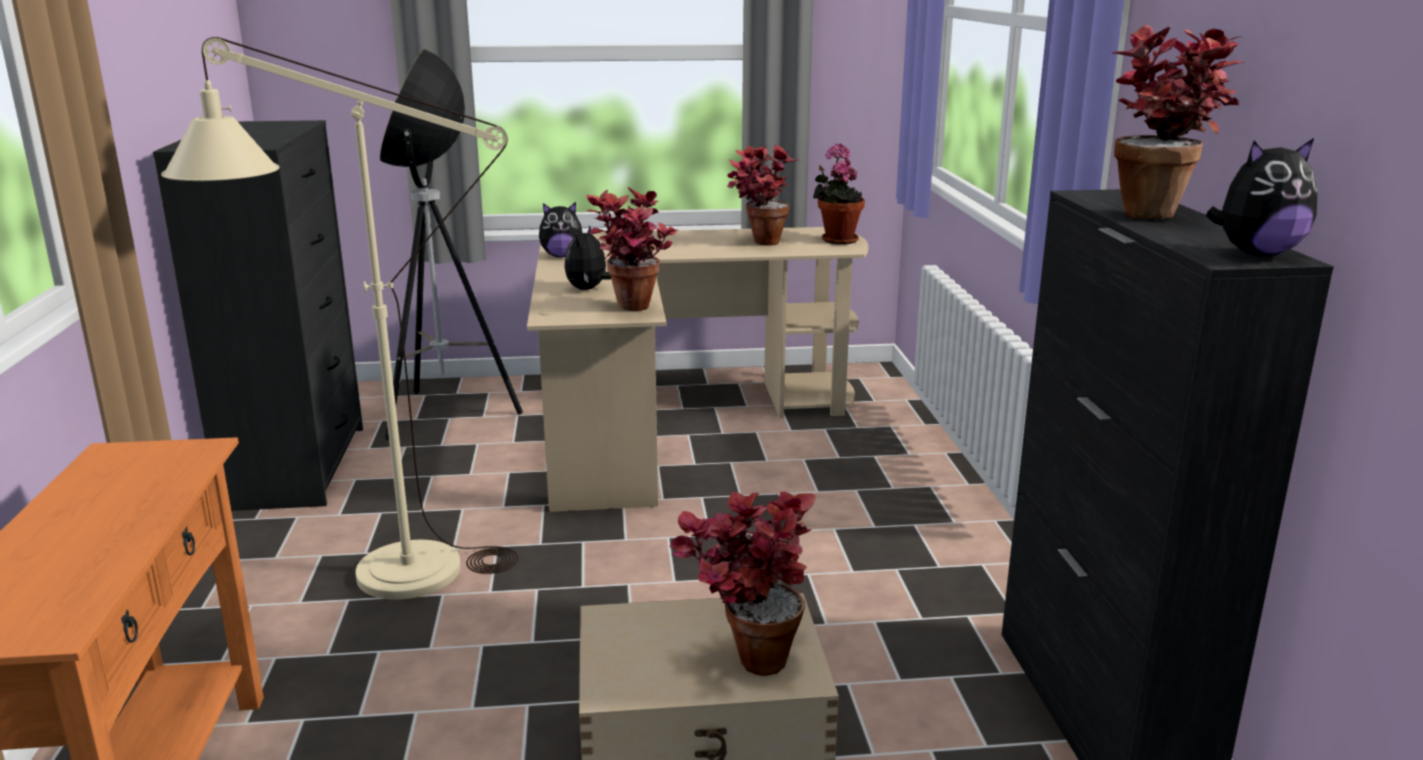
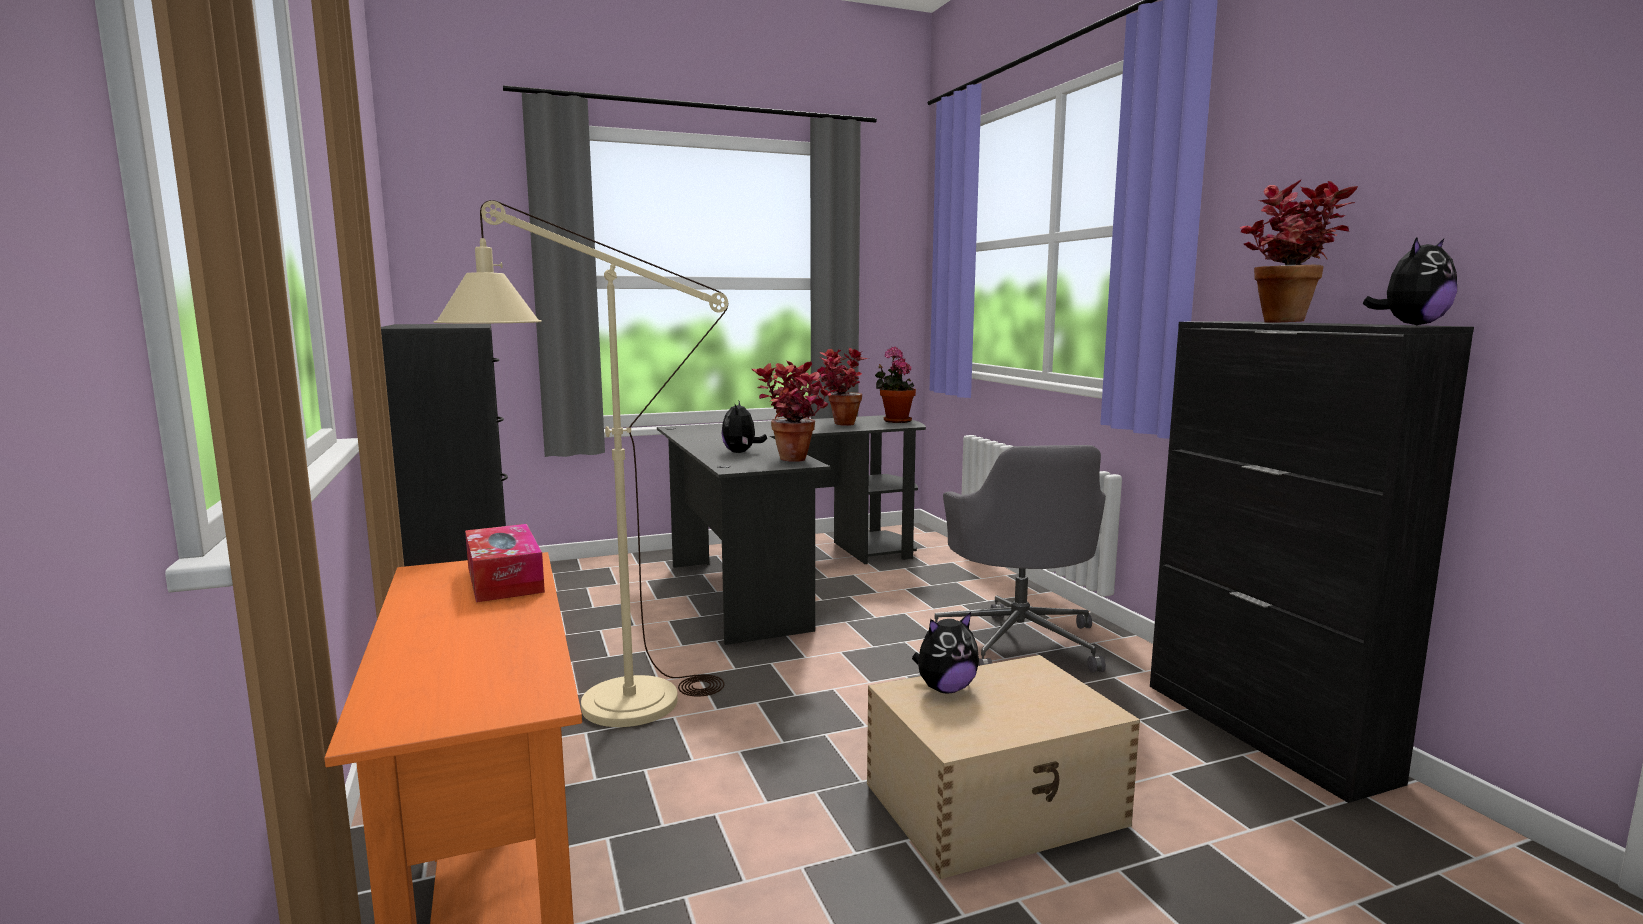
camera: 15 degrees left, 10 degrees down
floor lamp [380,49,523,440] -> none
beige desk [527,227,868,512] -> black desk [657,415,926,645]
plush toy [539,202,583,257] -> plush toy moved to [912,612,979,693]
potted plant [669,492,816,676] -> none
none -> tissue box [465,524,545,602]
none -> grey office chair [934,445,1106,673]

